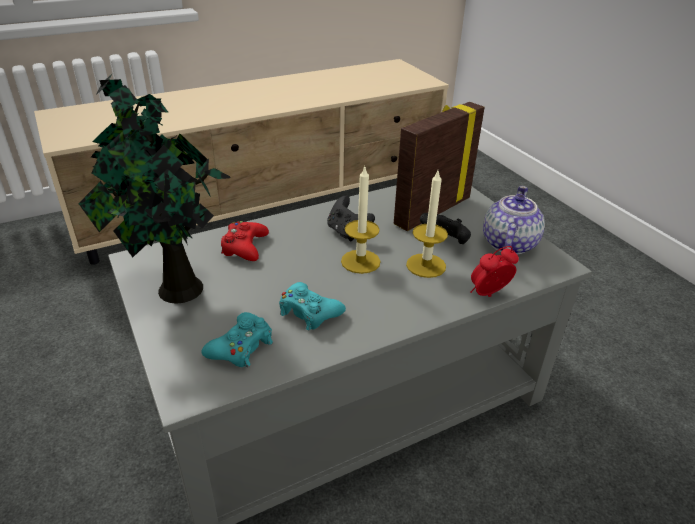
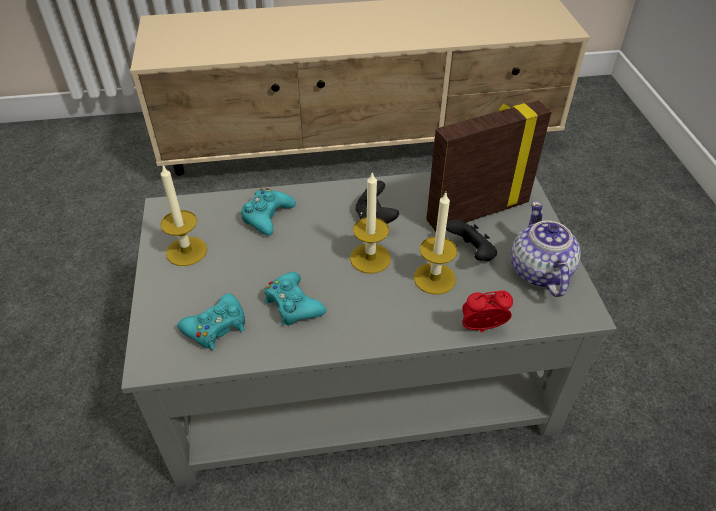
camera: 20 degrees right, 10 degrees up
potted plant [78,74,230,304] -> candle [160,165,207,266]
red game controller [221,221,269,261] -> turquoise game controller [241,188,296,236]
teapot [483,186,545,255] -> teapot turned 45 degrees counterclockwise [511,201,581,297]

